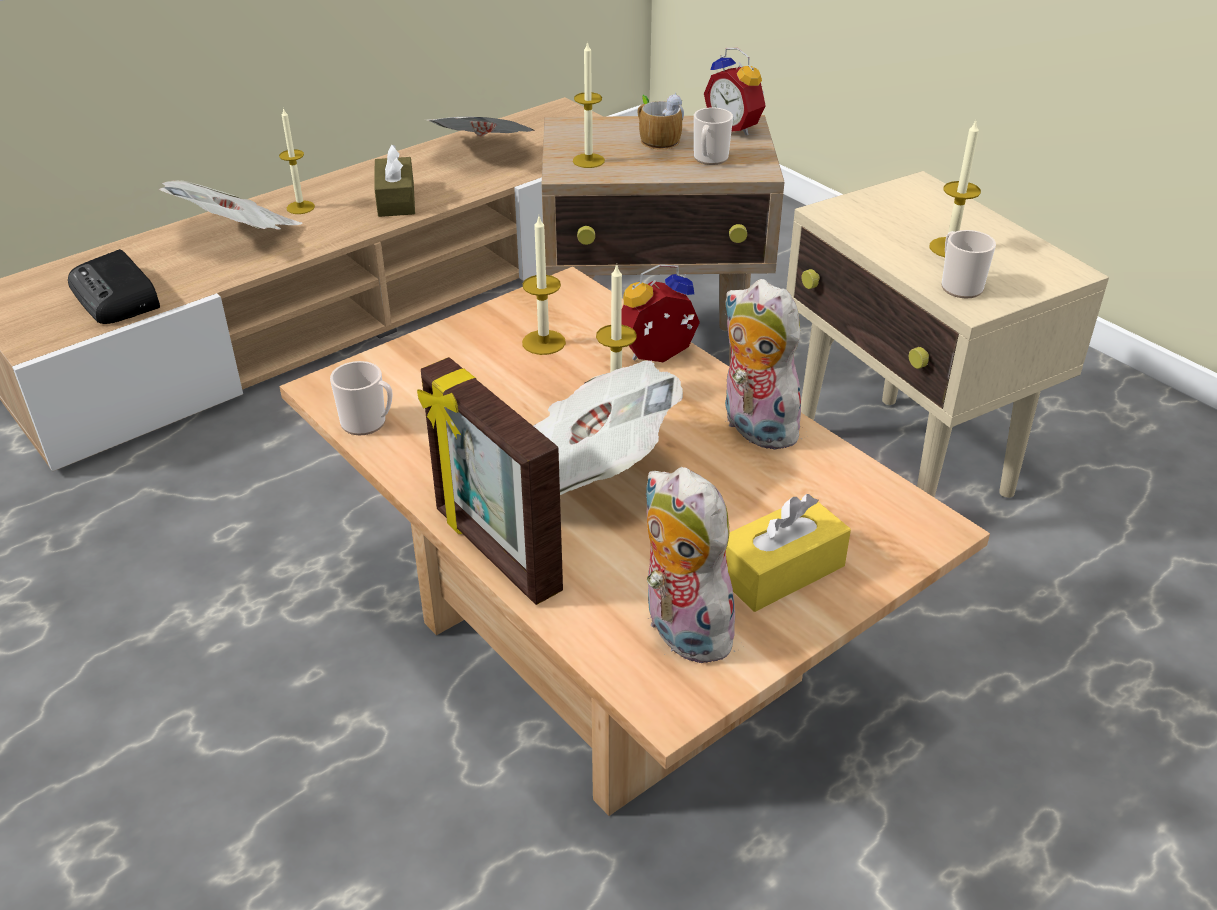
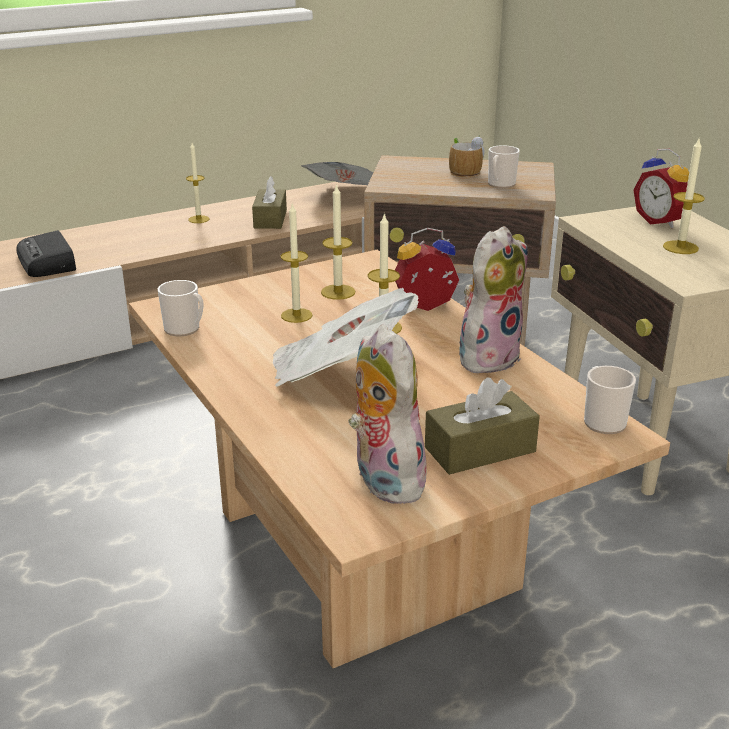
camera: 10 degrees right, 10 degrees down
newspaper [159,180,303,230] -> none
picture frame [417,357,563,605] -> none
candle [573,41,605,168] -> candle moved to [281,203,312,323]
alarm clock [704,48,766,136] -> alarm clock moved to [634,149,689,228]
plush toy [724,279,809,450] -> plush toy turned 75 degrees clockwise [459,226,528,373]
yellow tissue box [726,494,851,612] -> brown tissue box [425,377,540,475]
mug [942,230,996,298] -> mug moved to [584,366,636,434]

